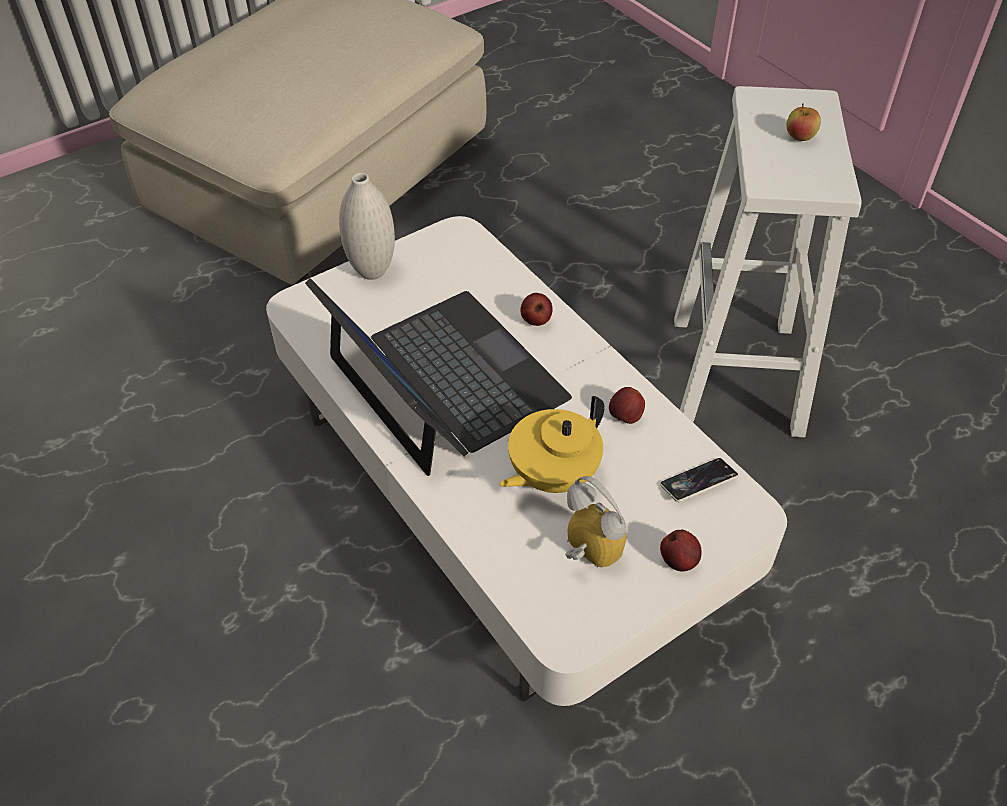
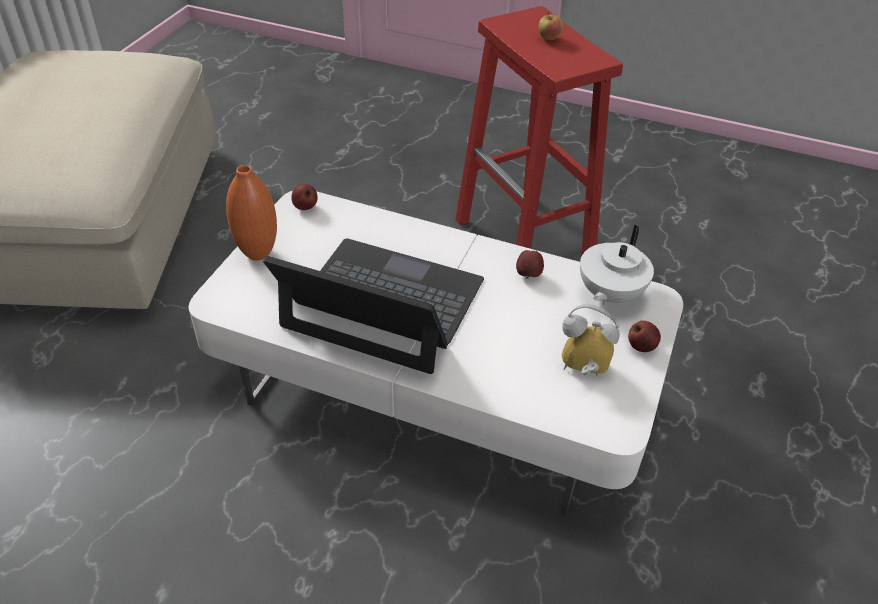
camera: 35 degrees left, 5 degrees down
white vase [339,173,395,280] -> orange vase [226,165,277,261]
yellow teapot [499,396,605,493] -> none
apple [520,293,553,326] -> apple moved to [291,184,318,210]
phone [660,458,739,502] -> white teapot [580,224,654,305]
white stool [674,86,862,437] -> red stool [455,6,623,257]

